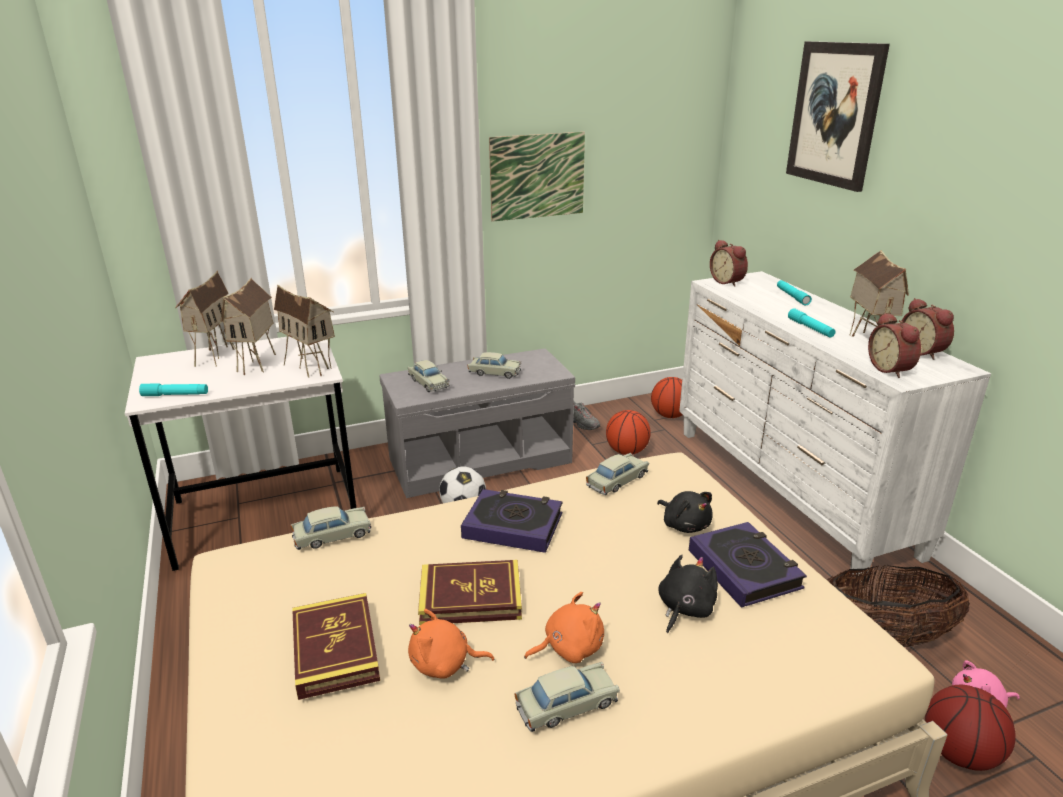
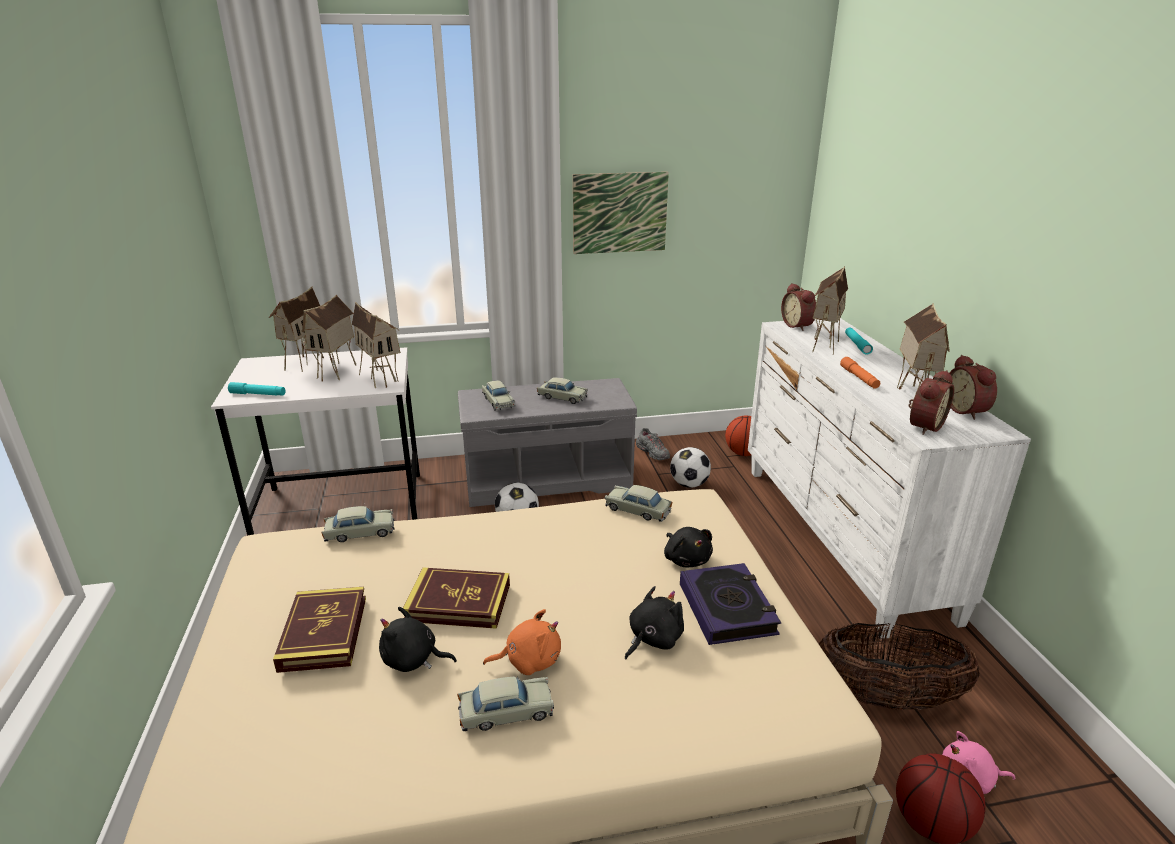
camera: 10 degrees right, 0 degrees up
orange plush toy [408,609,494,679] -> black plush toy [379,607,457,672]
book [461,489,563,553] -> none
beige toy car [586,453,649,495] -> beige toy car turned 120 degrees counterclockwise [605,485,672,522]
basketball [606,410,651,455] -> football [670,447,711,488]
picture [786,41,890,192] -> none
turquoise flashlight [788,308,836,337] -> orange flashlight [840,357,880,389]
alarm clock [868,312,921,378] -> alarm clock turned 135 degrees counterclockwise [908,370,954,435]
none -> toy house [812,266,848,355]

